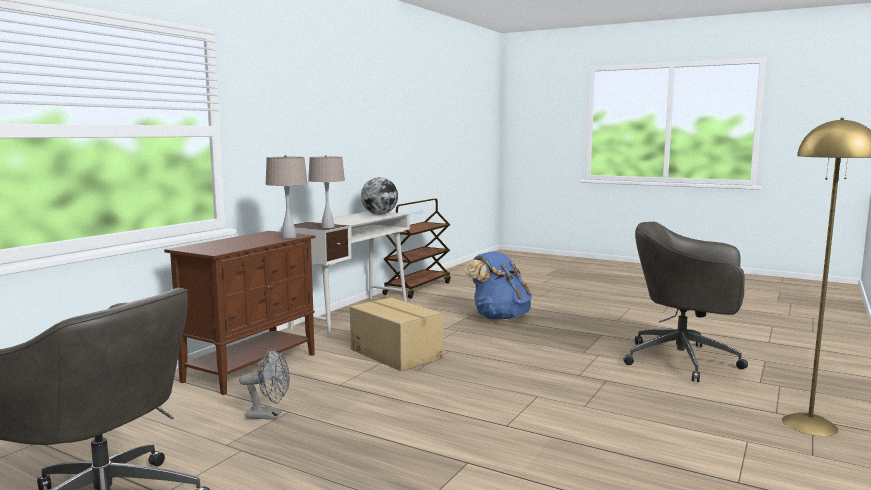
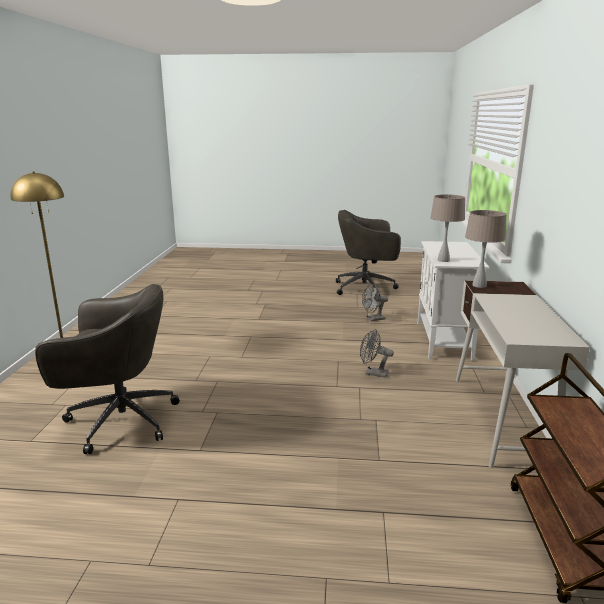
camera: 155 degrees right, 10 degrees up
brown cabinet [164,231,315,395] -> white cabinet [417,241,490,361]
cardboard box [350,298,443,371] -> grey fan [360,329,394,378]
globe [361,177,398,215] -> none
blue backpack [464,251,532,319] -> none

